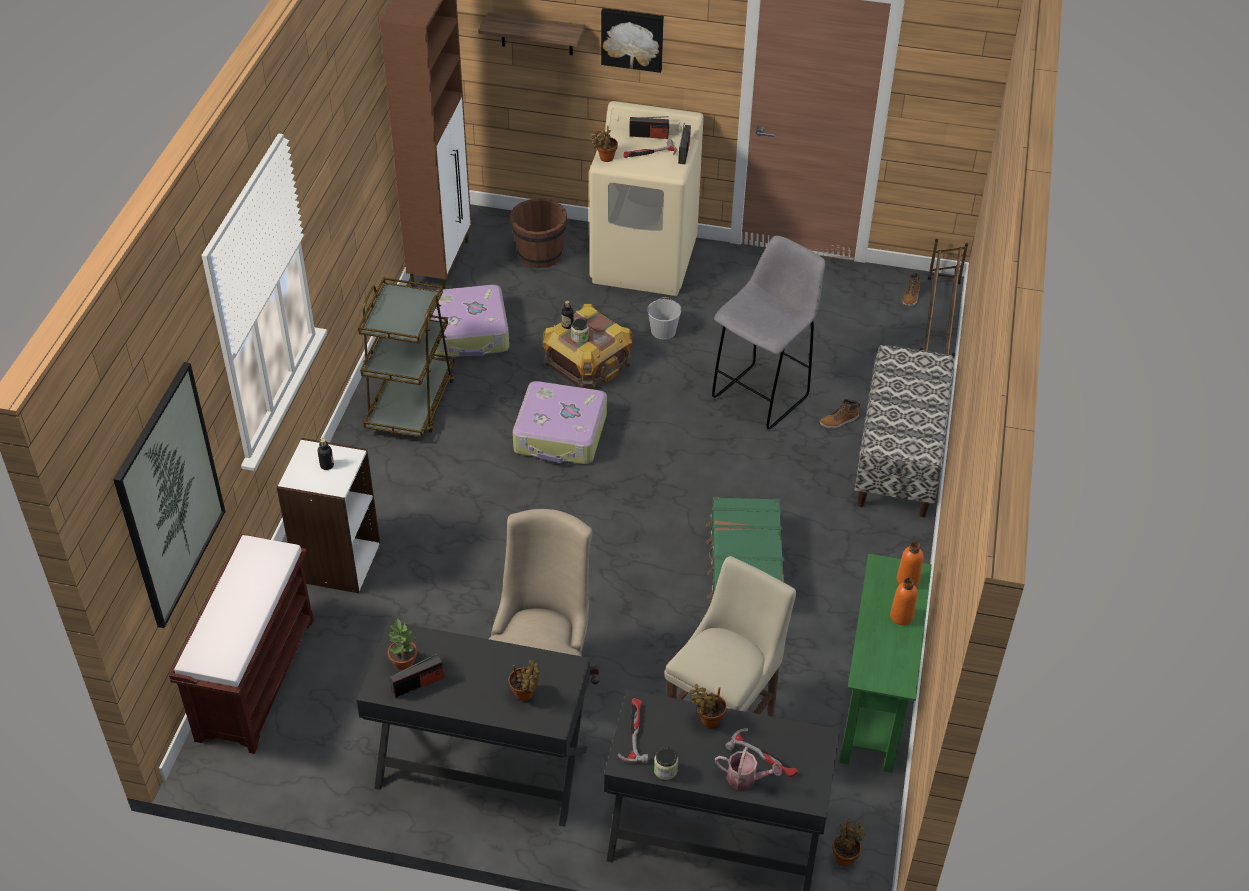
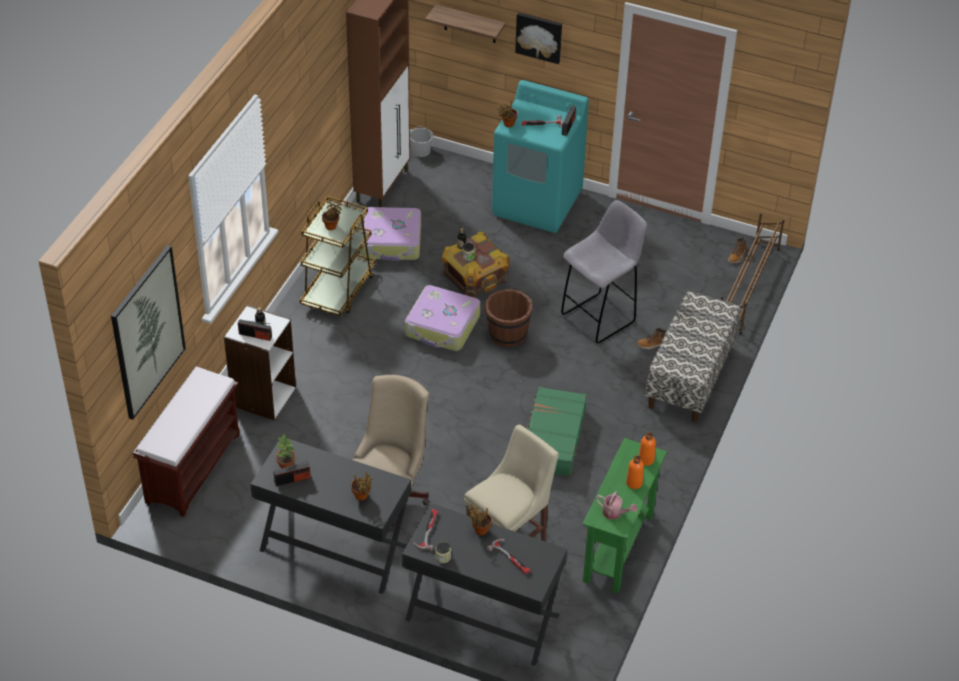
camera: 10 degrees right, 0 degrees up
brown bucket [510,198,567,268] -> brown bucket moved to [485,289,532,347]
beige washing machine [589,101,704,296] -> turquoise washing machine [492,80,589,233]
radio [629,116,669,139] -> radio moved to [238,319,272,341]
white bucket [647,297,681,340] -> white bucket moved to [410,126,434,157]
watering can [715,747,782,790] -> watering can moved to [596,491,637,520]
potted plant [832,818,866,866] -> potted plant moved to [322,199,342,230]

